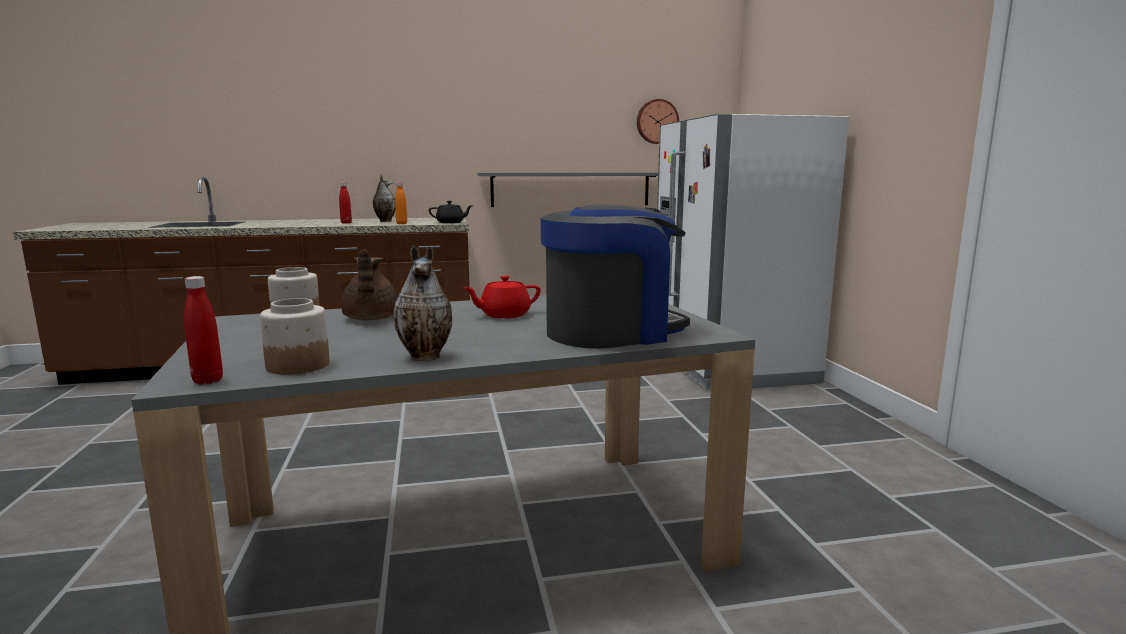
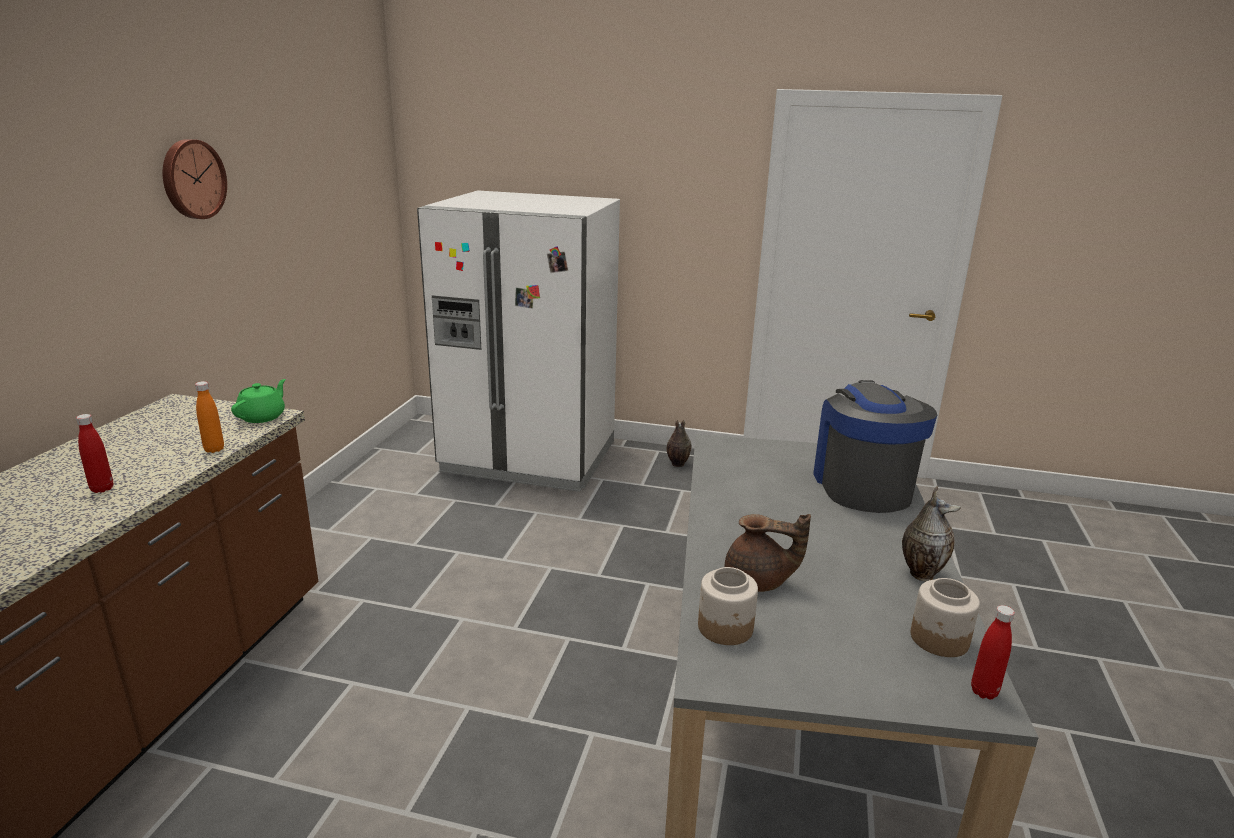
camera: 65 degrees left, 10 degrees up
vase [373,174,395,222] -> vase moved to [666,420,692,467]
black teapot [429,201,474,223] -> green teapot [231,379,286,423]
red teapot [464,276,541,318] -> none
grey shelf [477,172,658,207] -> none
wall clock [637,99,679,144] -> wall clock moved to [163,139,227,219]

